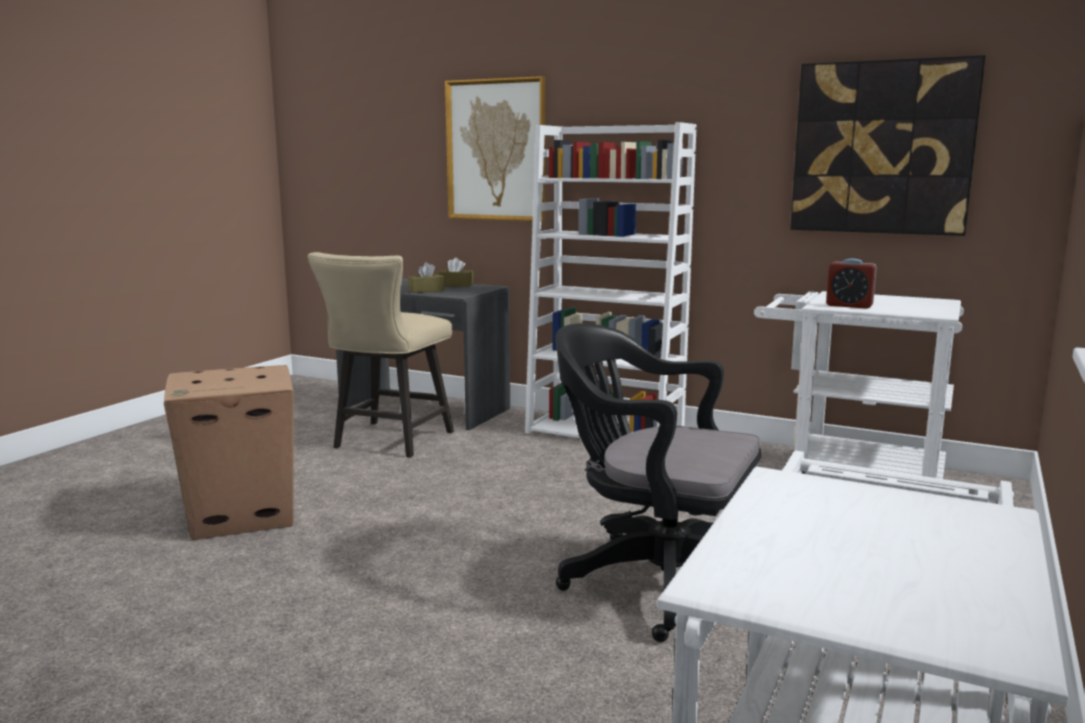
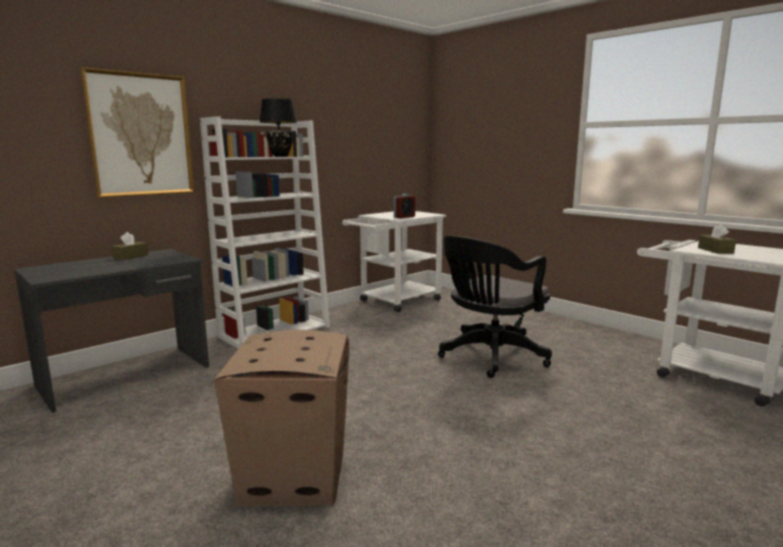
camera: 70 degrees left, 0 degrees up
beige chair [307,252,454,458] -> none
brown tissue box [408,262,445,293] -> brown tissue box moved to [698,224,736,254]
picture [790,55,986,236] -> none
none -> black table lamp [260,98,297,157]

